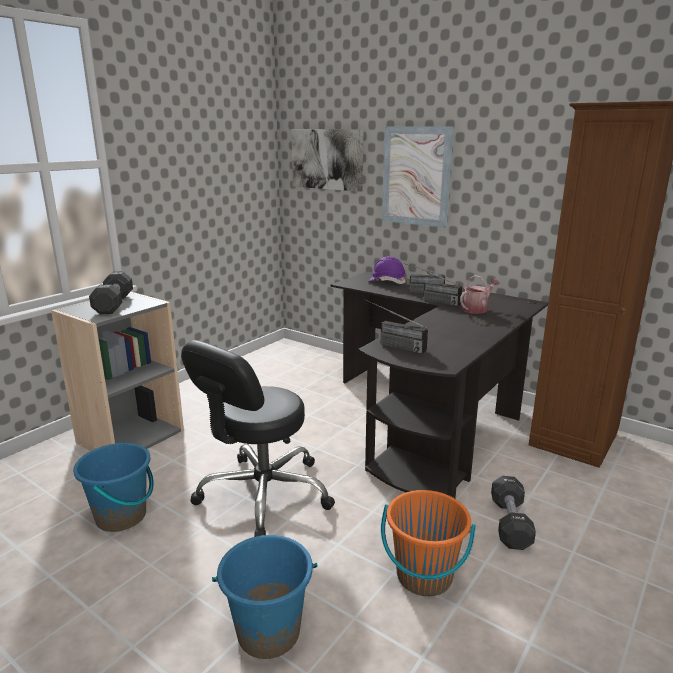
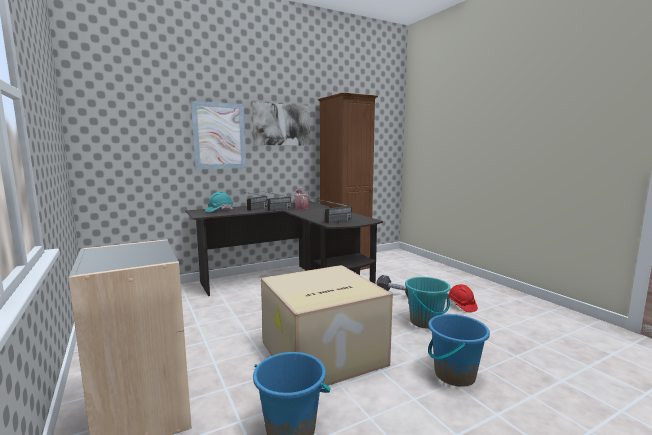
camera: 65 degrees left, 10 degrees down
black dumbbell [89,271,133,314] -> none
black office chair [181,340,335,537] -> cardboard box [261,265,393,386]
picture [291,129,363,192] -> picture moved to [252,102,310,146]
purple hard hat [368,256,406,284] -> turquoise hard hat [205,192,233,212]
orange bucket [381,490,476,596] -> turquoise bucket [405,277,450,329]
none -> red hard hat [448,284,478,312]

